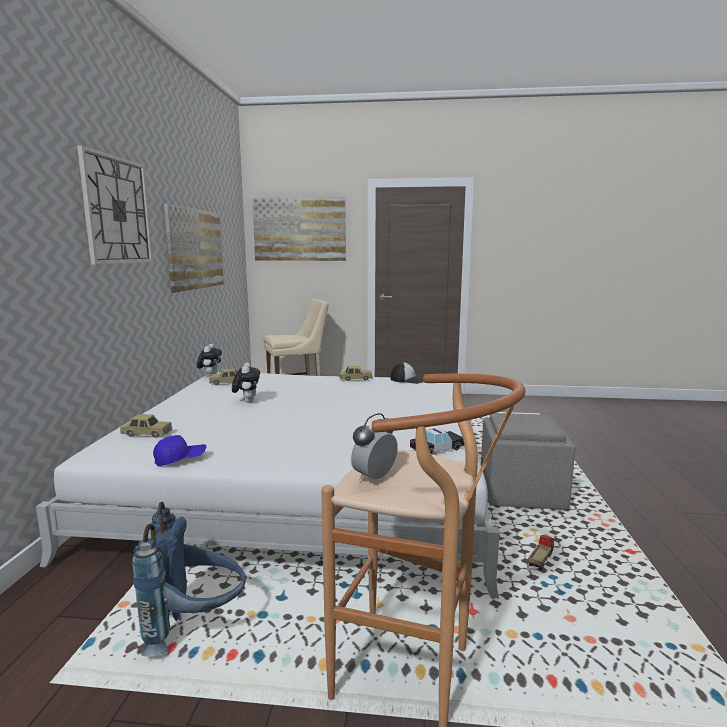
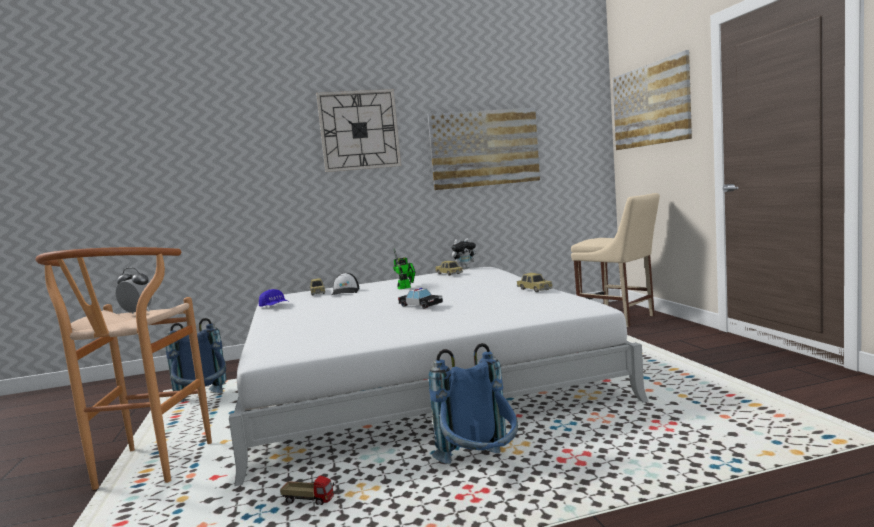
camera: 70 degrees right, 5 degrees down
plush toy [232,363,260,403] -> toy robot [393,249,416,289]
cap [391,362,423,384] -> cap moved to [332,273,360,295]
toy car [410,428,464,454] -> toy car moved to [398,288,443,309]
grey ottoman [481,413,576,510] -> blue backpack [428,343,518,464]

